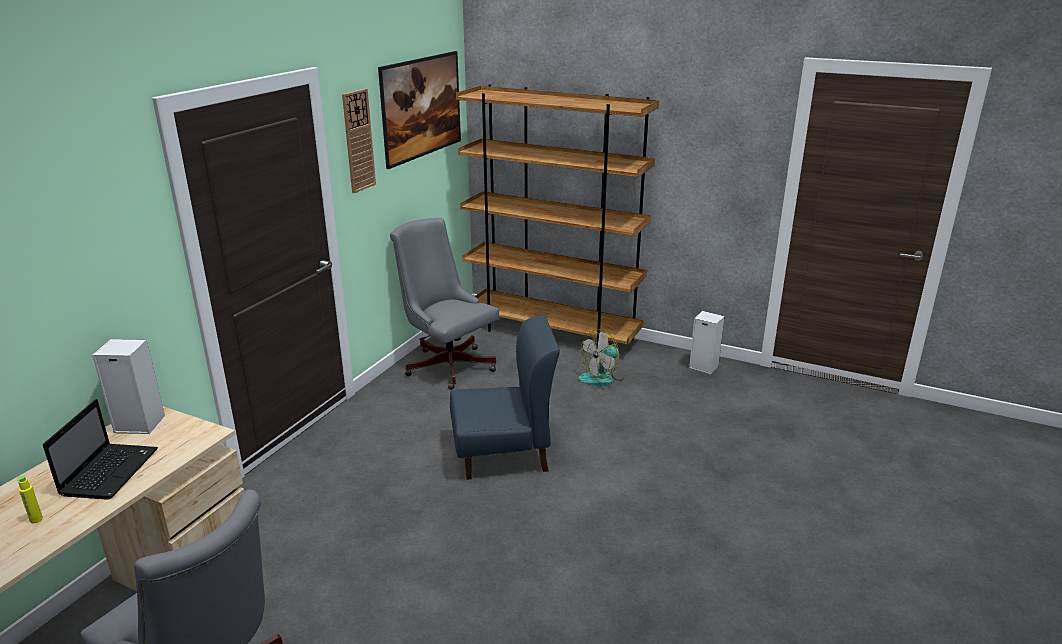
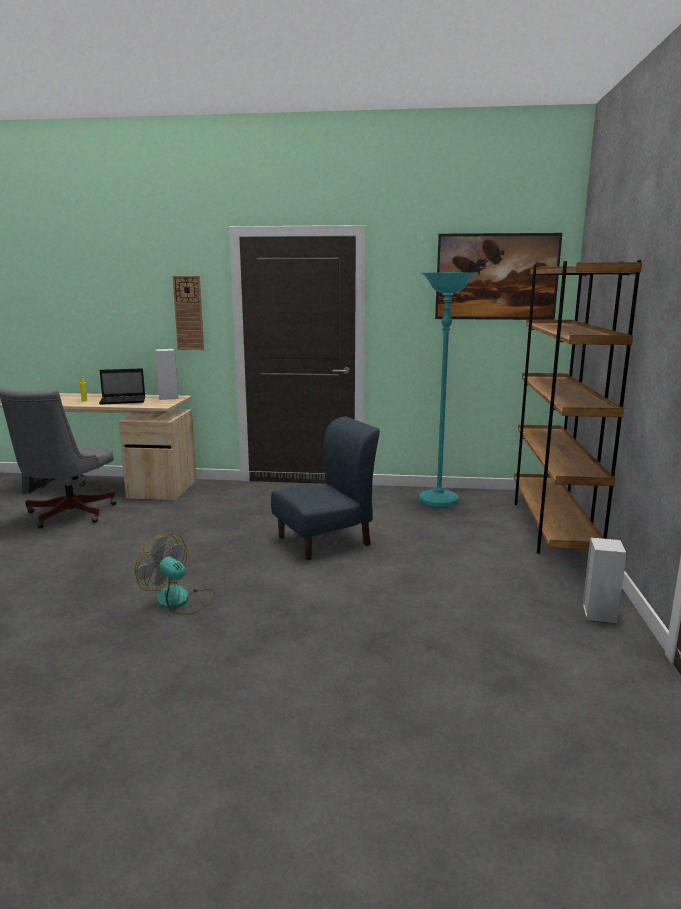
camera: 70 degrees right, 10 degrees down
wall clock [342,89,376,193] -> wall clock moved to [173,276,204,350]
grey office chair [390,218,499,390] -> turquoise floor lamp [419,272,476,507]
blue chair [450,315,560,480] -> blue chair turned 90 degrees counterclockwise [271,416,380,560]
fan [578,329,627,386] -> fan moved to [135,533,215,615]

